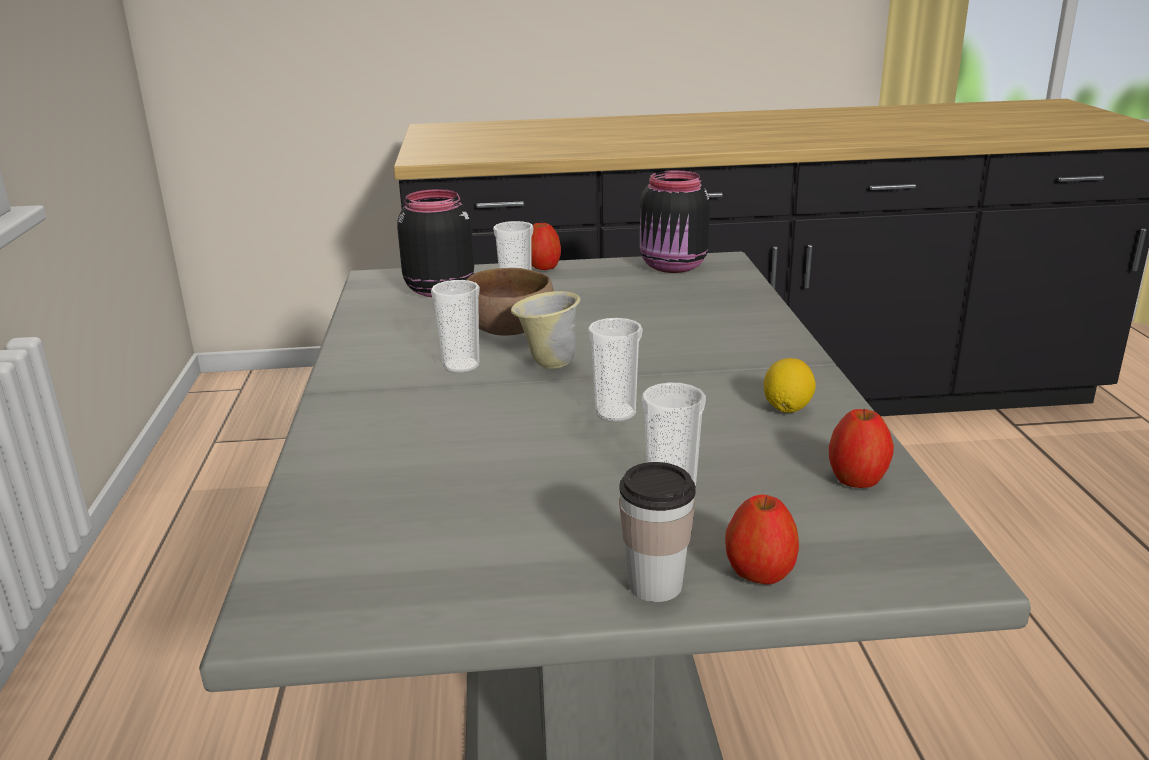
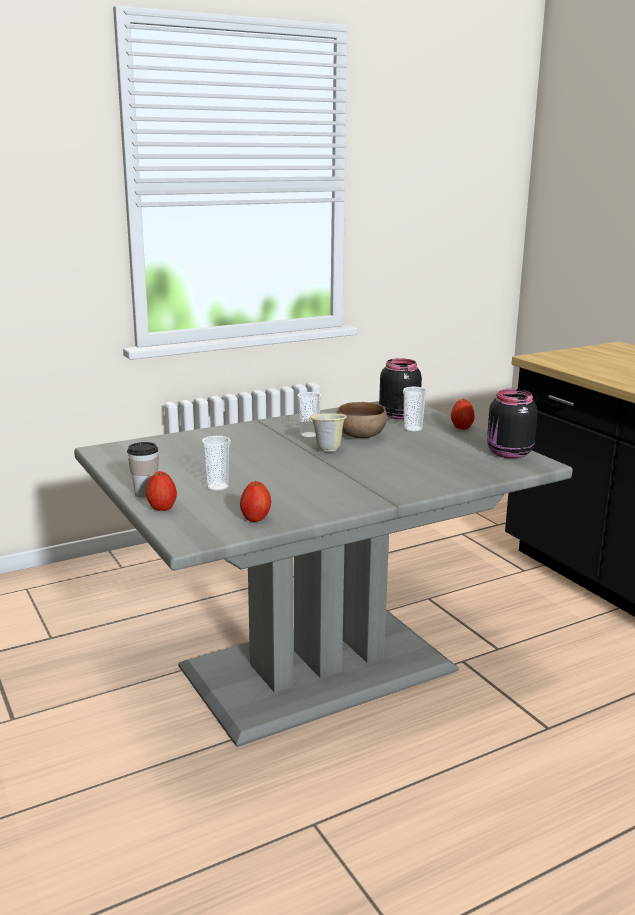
camera: 65 degrees right, 5 degrees down
cup [588,318,643,422] -> none
lemon [764,358,816,413] -> none

